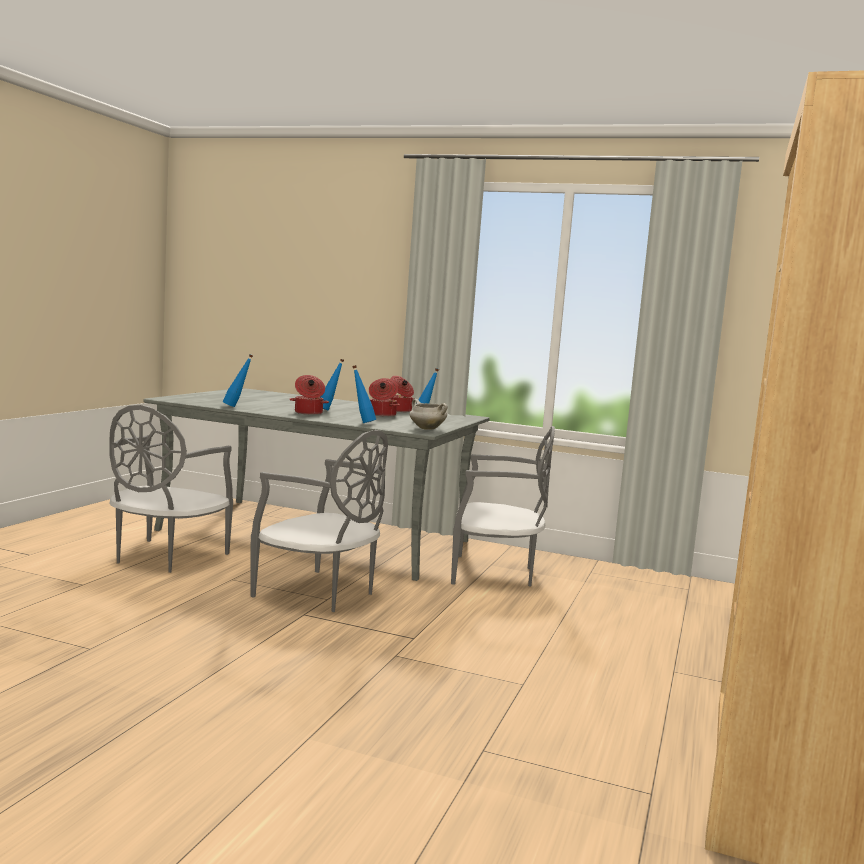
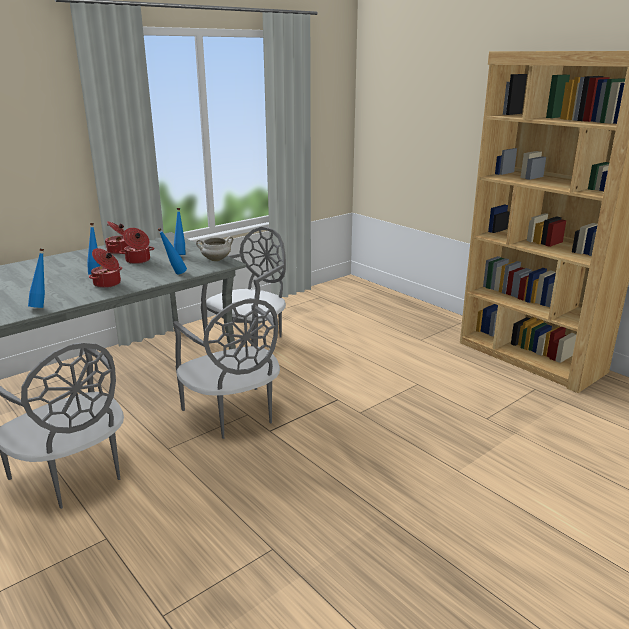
camera: 60 degrees left, 15 degrees up
grey chair [250,430,388,612] -> grey chair turned 90 degrees clockwise [173,298,280,439]

